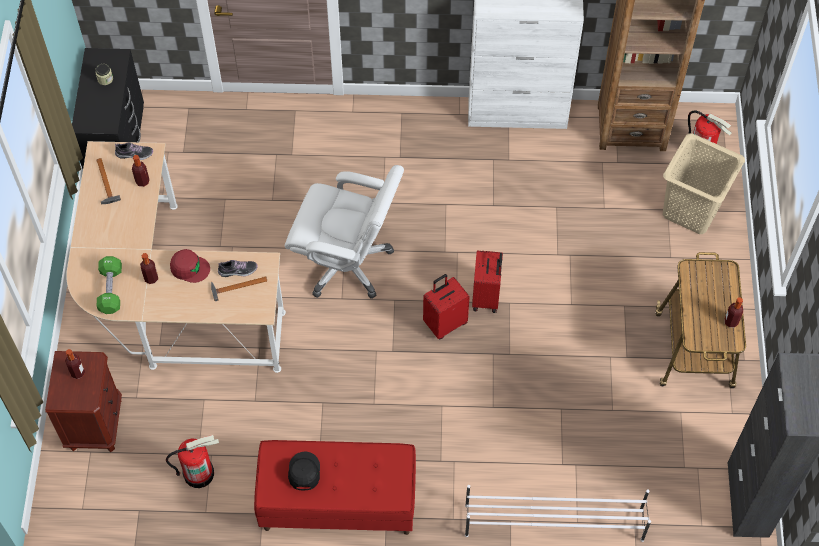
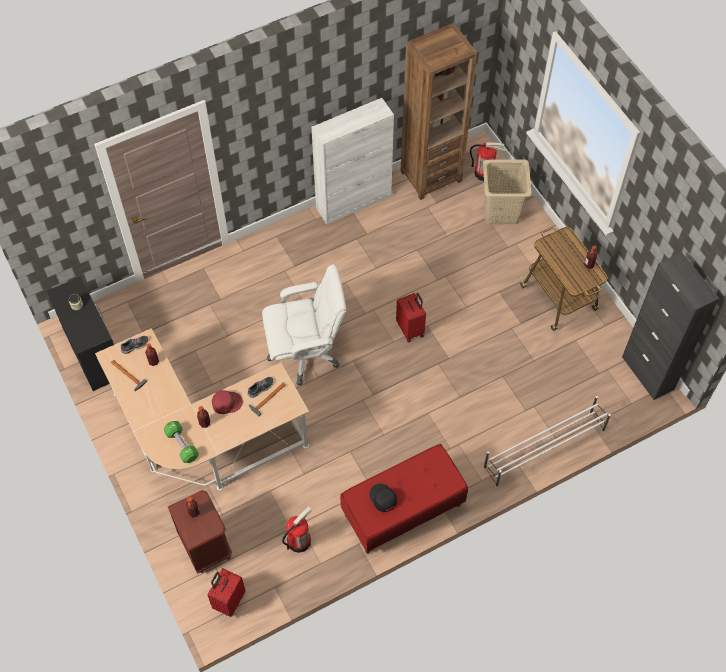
camera: 30 degrees left, 0 degrees up
red suitcase [423,274,470,339] -> red suitcase moved to [208,568,245,617]

